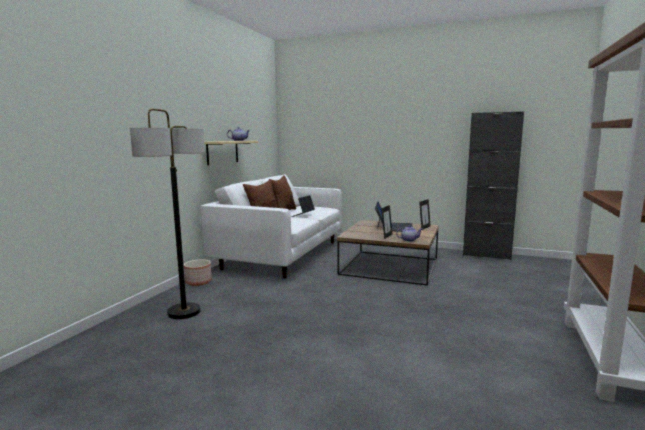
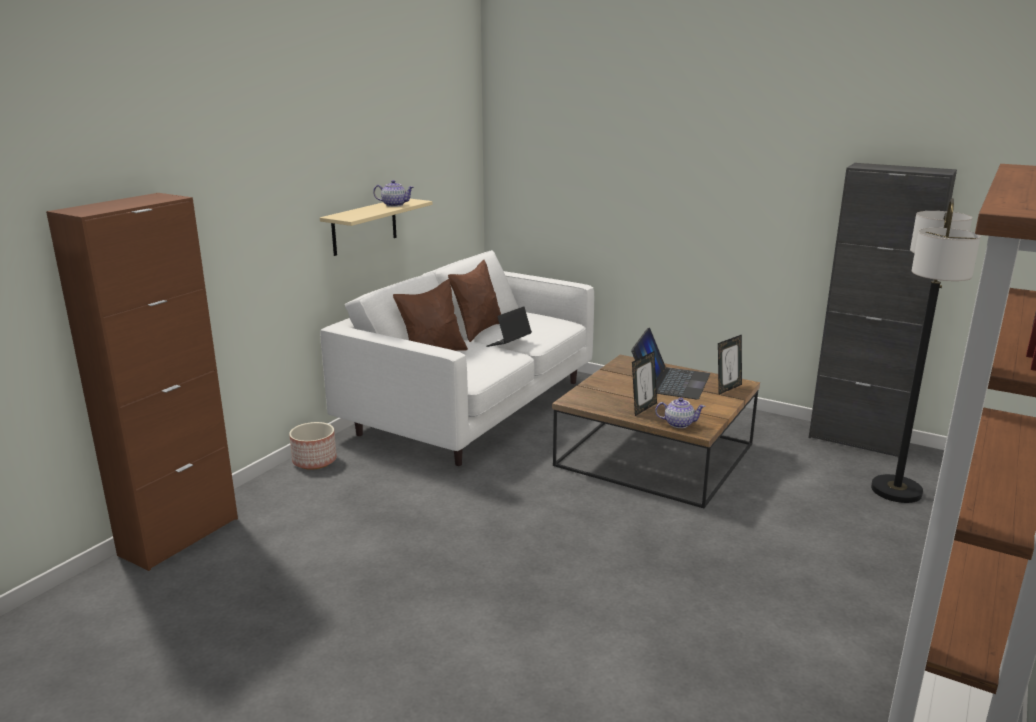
camera: 10 degrees right, 10 degrees up
floor lamp [130,108,205,319] -> floor lamp moved to [871,198,981,503]
none -> brown cabinet [46,193,238,571]

